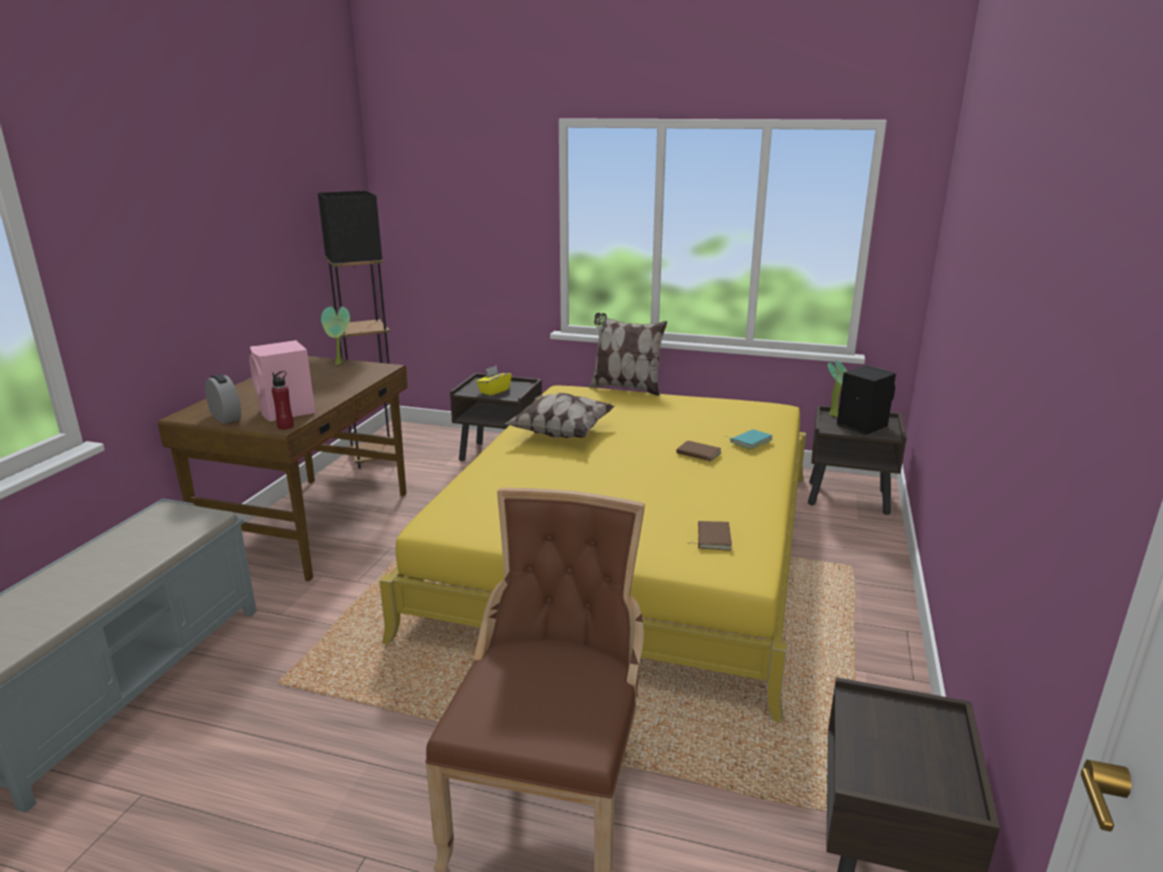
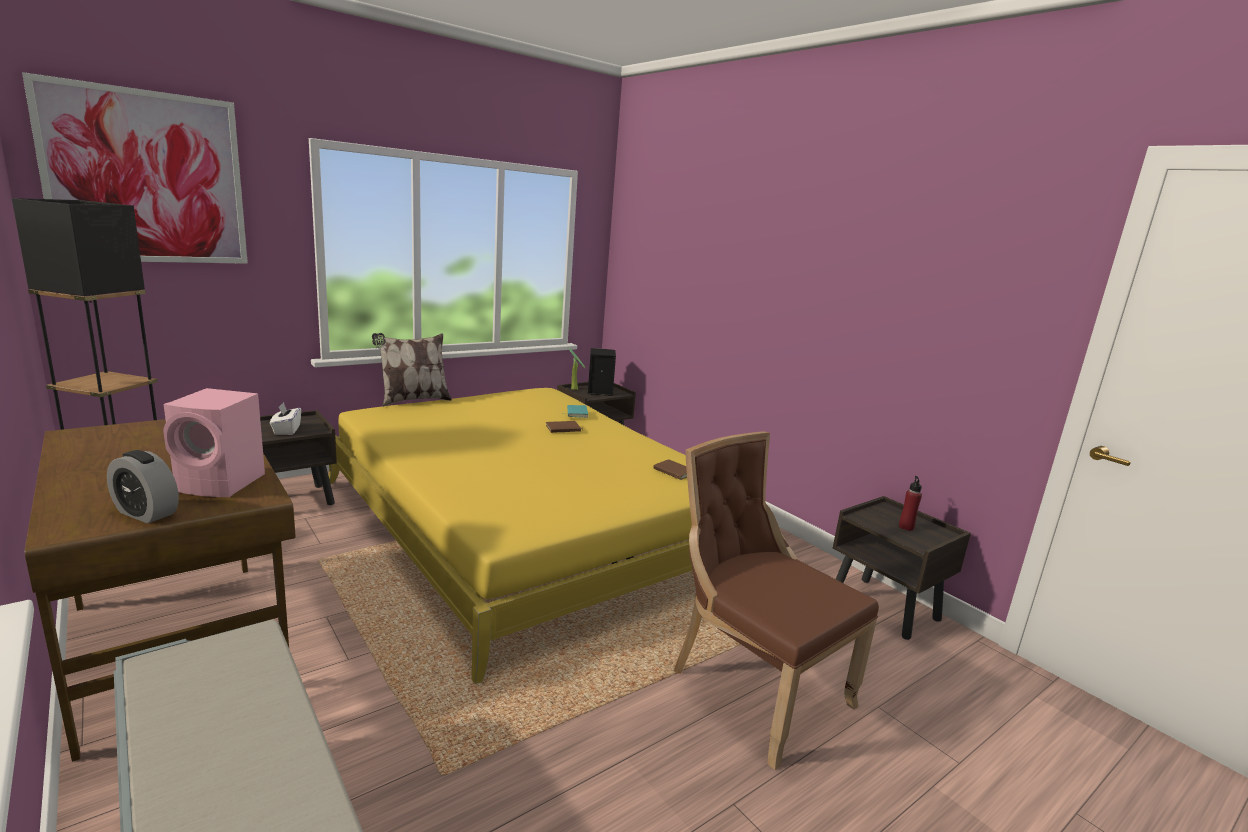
camera: 55 degrees left, 5 degrees down
alarm clock [205,374,241,424] -> alarm clock turned 150 degrees counterclockwise [107,450,179,523]
red bottle [272,371,294,430] -> red bottle moved to [899,476,922,531]
potted plant [321,307,350,365] -> none
yellow tissue box [476,366,512,396] -> white tissue box [270,402,301,435]
pillow [505,392,615,438] -> none
none -> picture [22,72,248,264]

